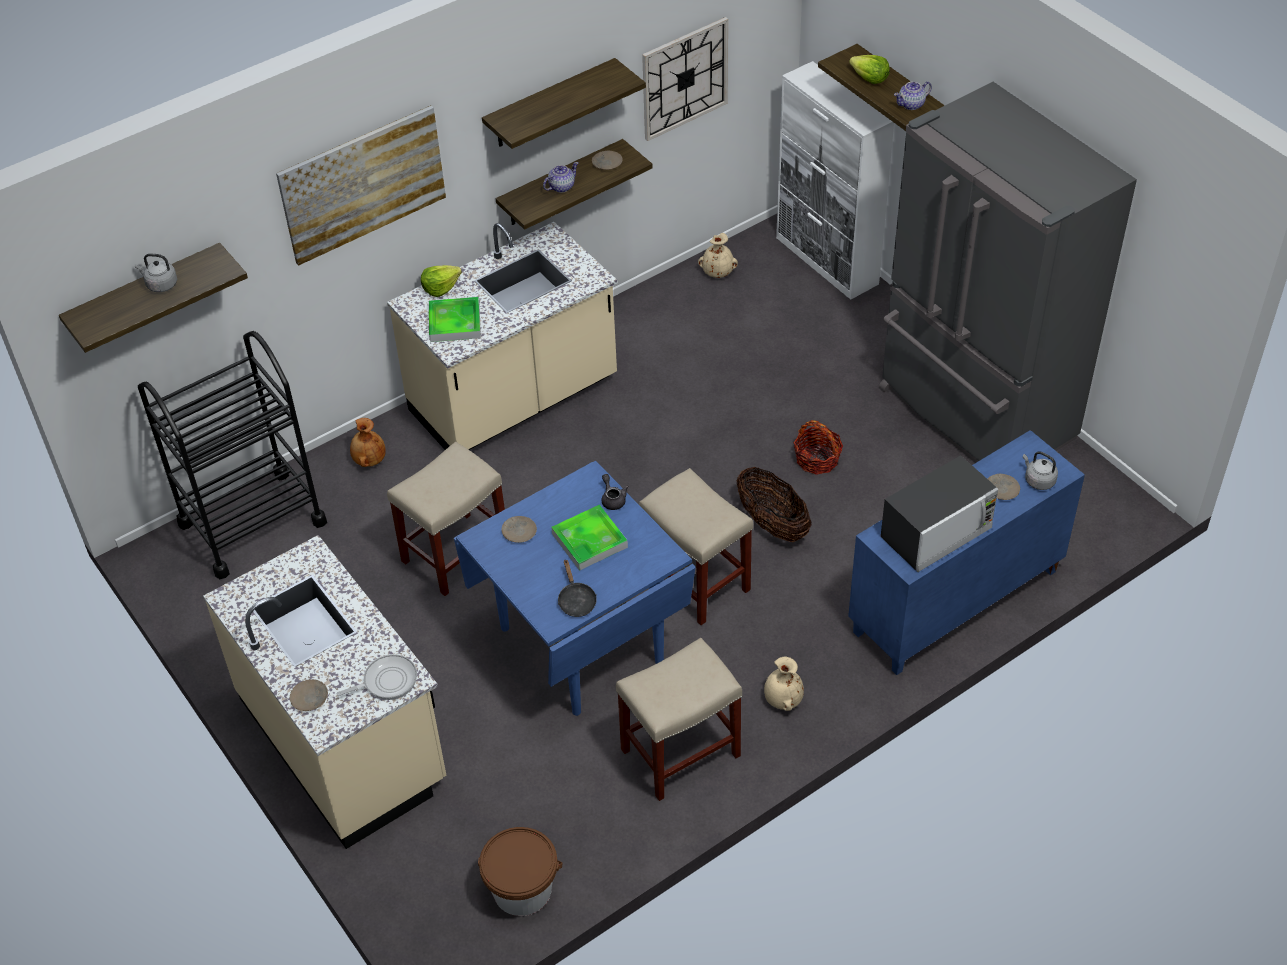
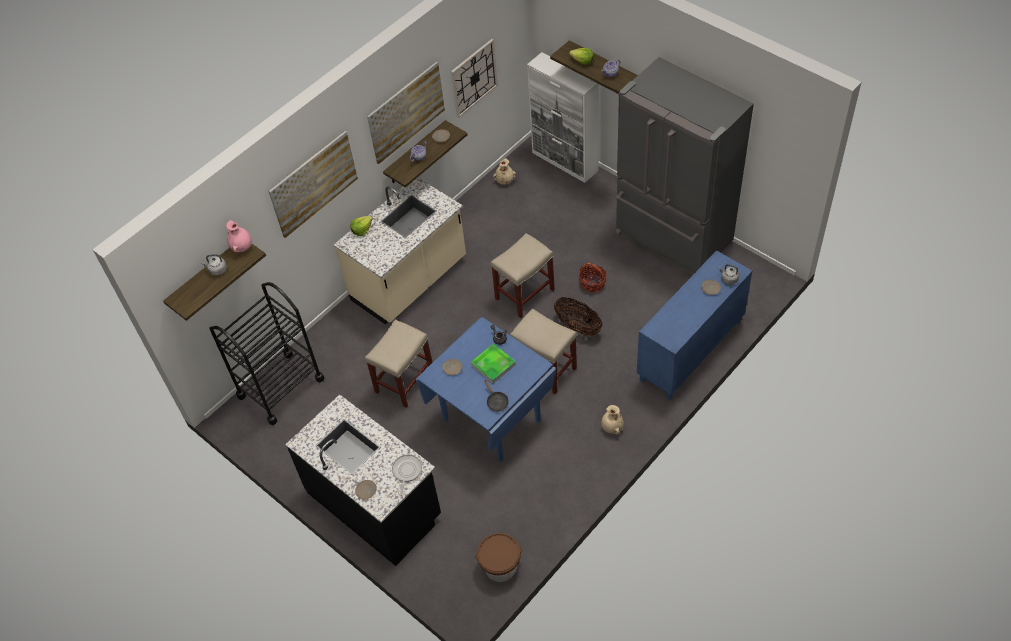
camera: 10 degrees left, 5 degrees up
beige counter [203,535,446,849] -> black counter [285,395,441,566]
frying pan [336,654,417,700] -> frying pan turned 45 degrees counterclockwise [392,455,422,496]
brown vase [350,418,386,467] -> none
tray [429,297,481,342] -> none
shelf [482,58,646,149] -> picture [367,61,445,164]
beige stool [616,638,742,801] -> beige stool moved to [491,233,555,318]
microwave [881,455,998,572] -> none
none -> pink vase [226,220,252,253]

